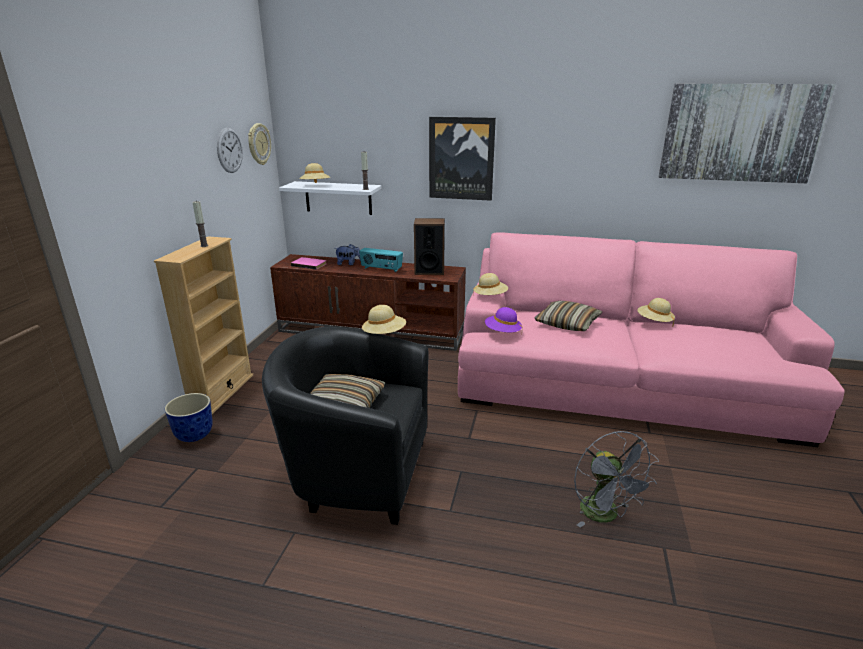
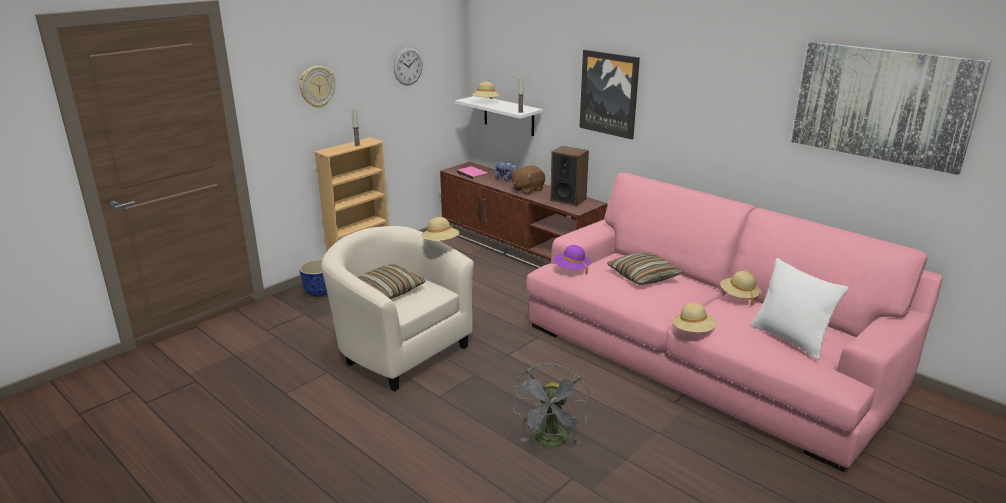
camera: 30 degrees right, 0 degrees up
wall clock [248,123,271,165] -> wall clock moved to [299,66,335,108]
black armchair [262,327,429,525] -> beige armchair [321,226,474,392]
radio [359,248,403,272] -> brown plush toy [512,165,545,195]
beige hat [473,273,508,295] -> beige hat moved to [673,303,717,332]
none -> white pillow [751,258,849,360]

